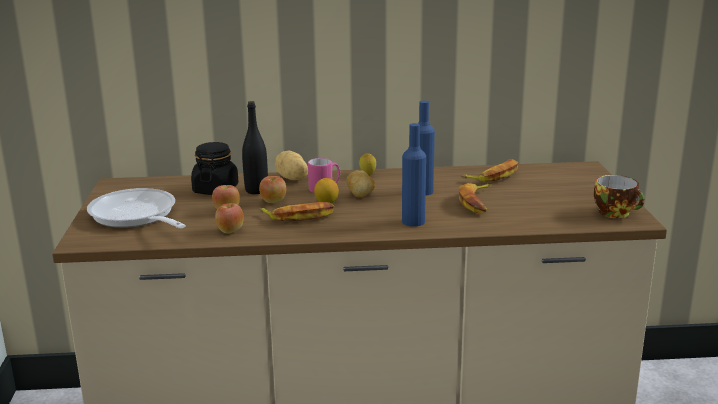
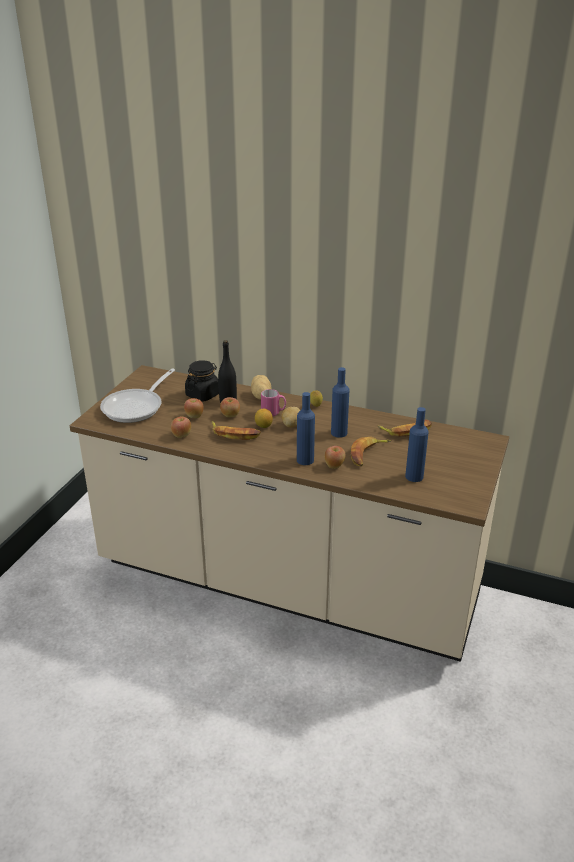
camera: 25 degrees right, 10 degrees up
frying pan [87,188,186,229] -> frying pan turned 135 degrees counterclockwise [100,369,175,423]
cup [594,175,645,218] -> none
none -> apple [325,446,346,469]
none -> blue bottle [405,407,429,482]

